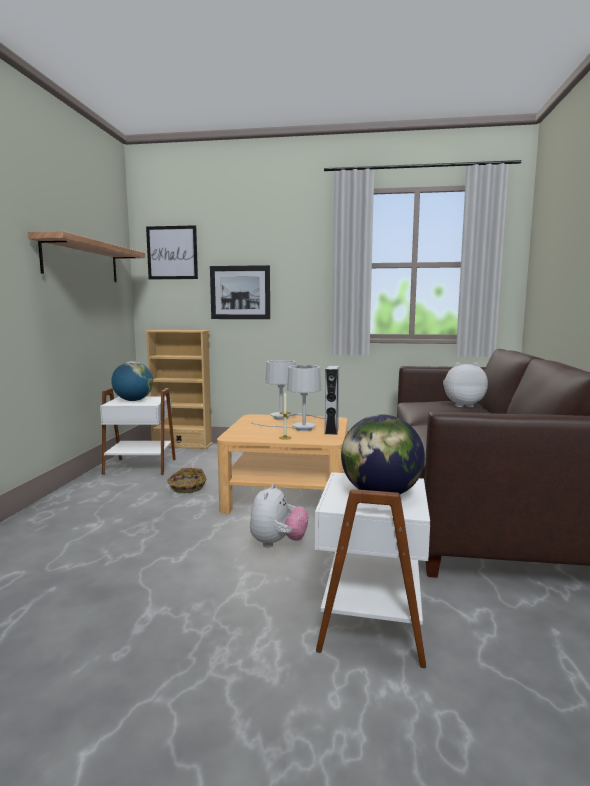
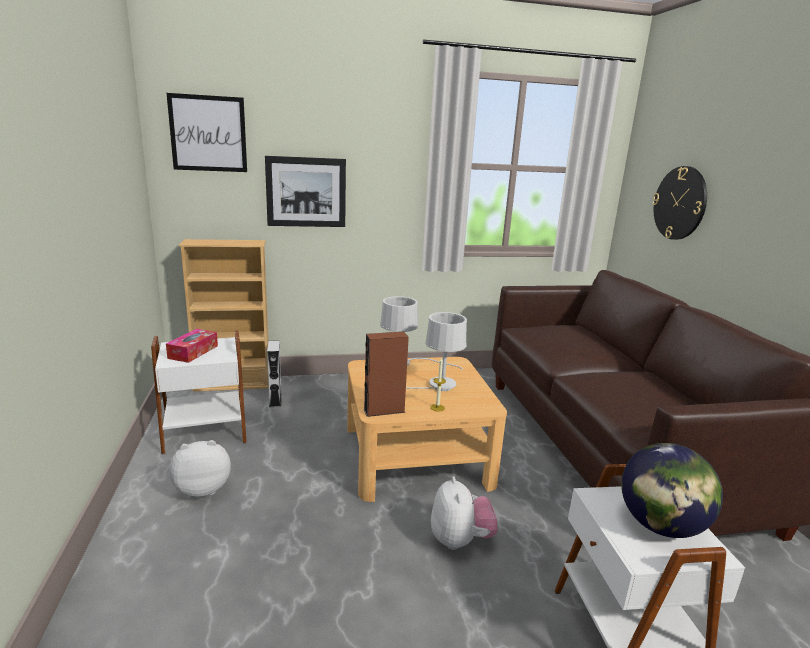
camera: 20 degrees left, 10 degrees up
shelf [28,231,145,282] -> none
globe [111,361,153,401] -> tissue box [166,329,218,363]
basket [167,468,206,493] -> none
grey speaker [325,366,339,435] -> grey speaker moved to [267,340,282,407]
plush toy [443,362,488,407] -> plush toy moved to [169,440,231,498]
none -> brown speaker [364,332,409,417]
none -> wall clock [652,166,707,240]

